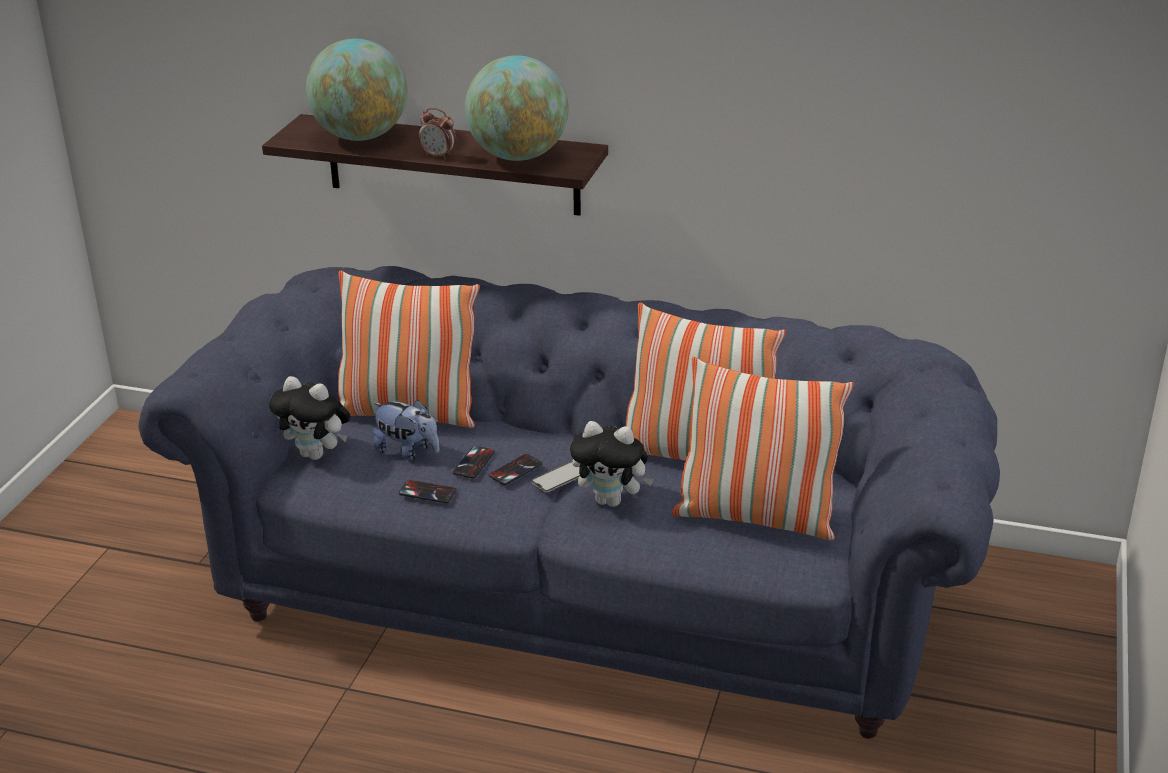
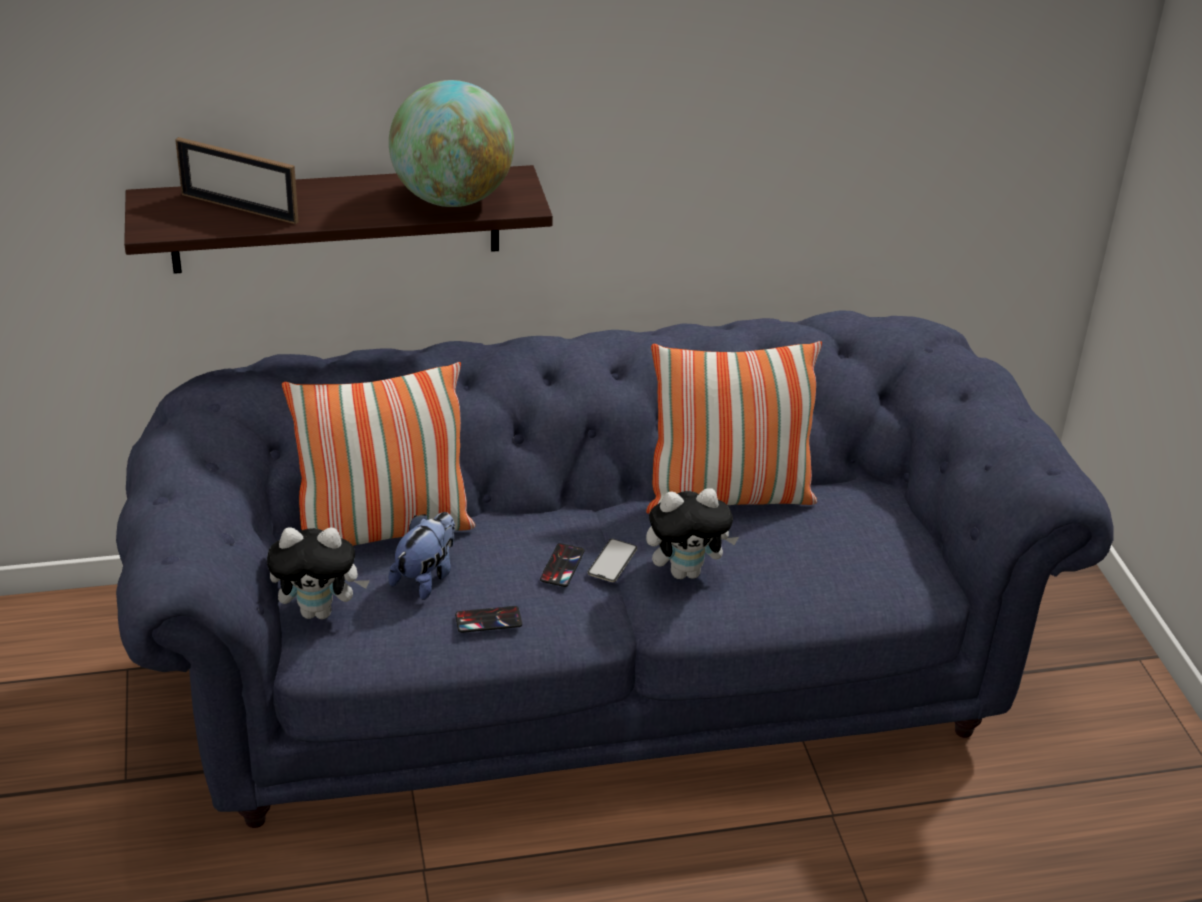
camera: 30 degrees left, 5 degrees up
globe [306,39,407,141] -> picture frame [175,137,299,224]
plush toy [373,399,440,460] -> plush toy turned 60 degrees counterclockwise [388,512,455,600]
alarm clock [419,108,456,160] -> none
phone [453,446,495,478] -> none
pillow [672,357,854,540] -> none

